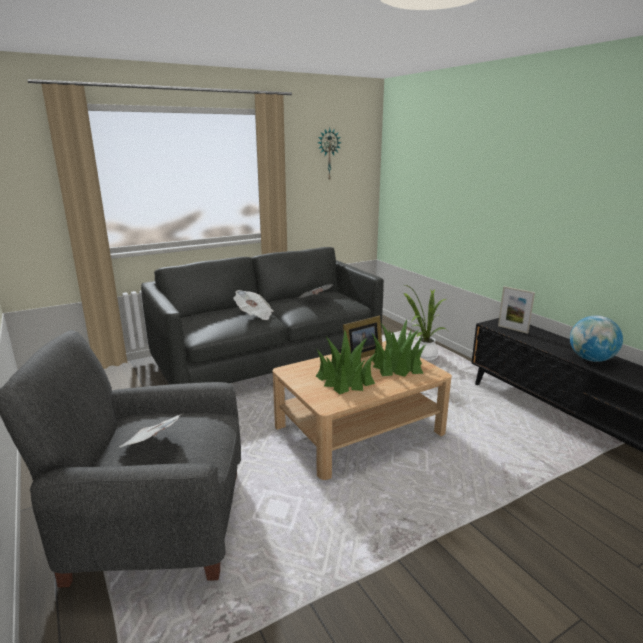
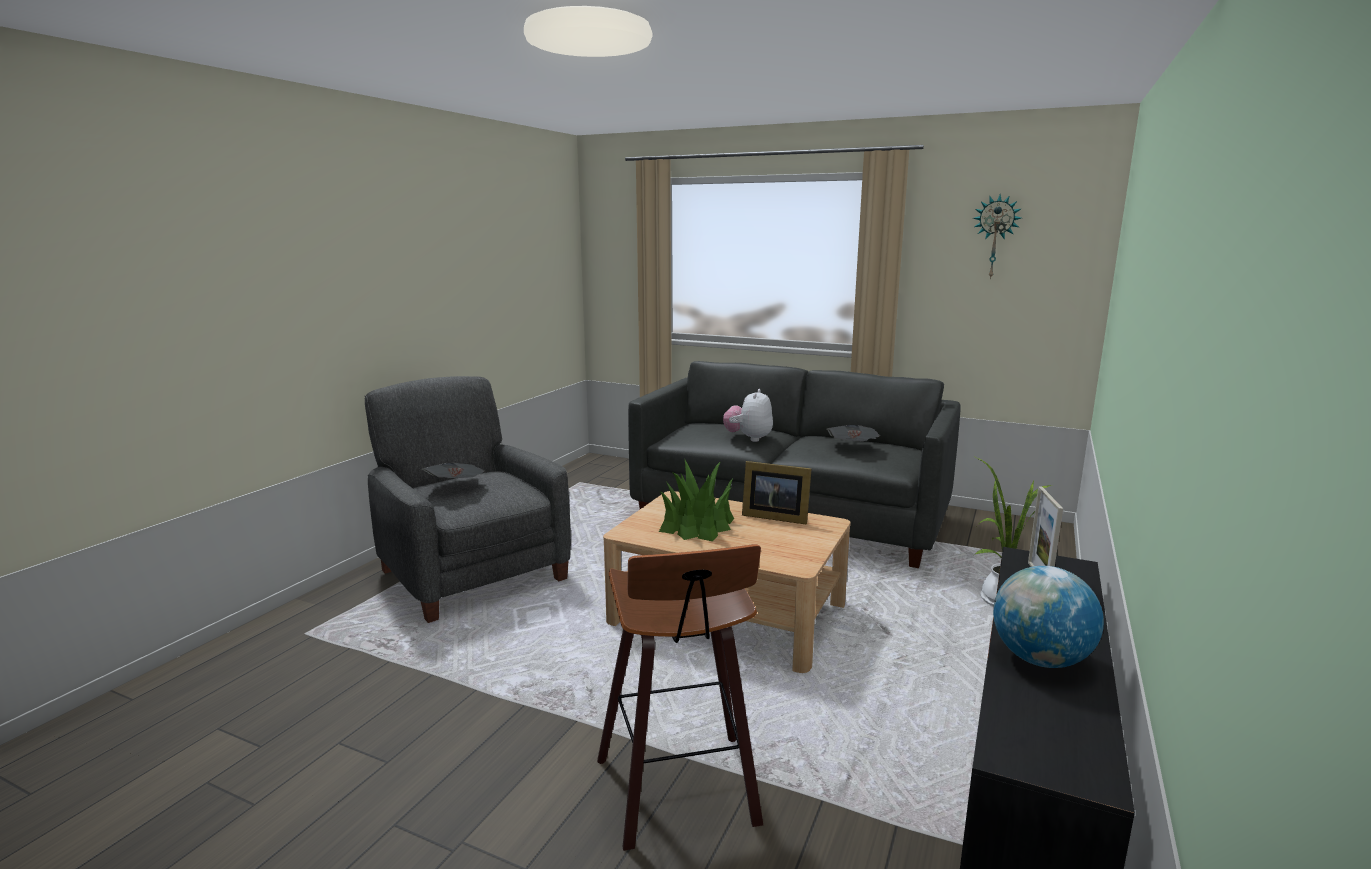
camera: 55 degrees right, 5 degrees down
newspaper [233,290,274,320] -> plush toy [723,389,773,442]
potted plant [372,319,426,377] -> none
none -> stool [597,544,763,851]

